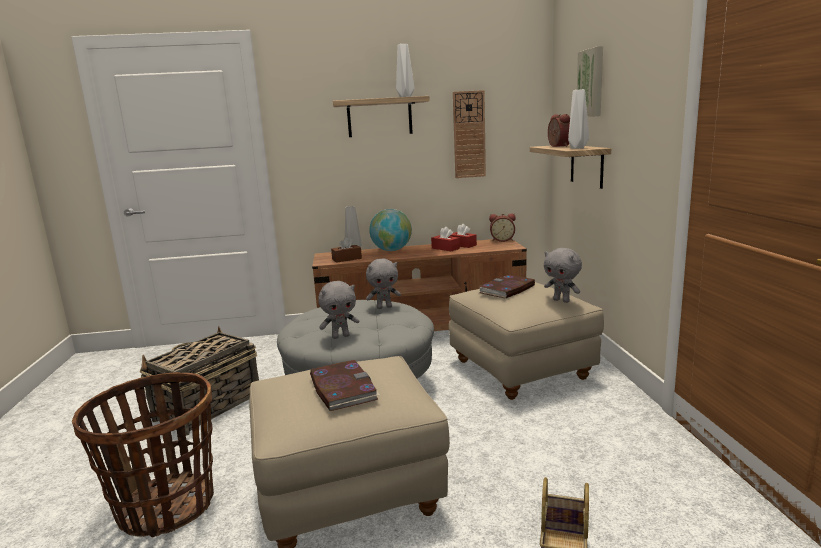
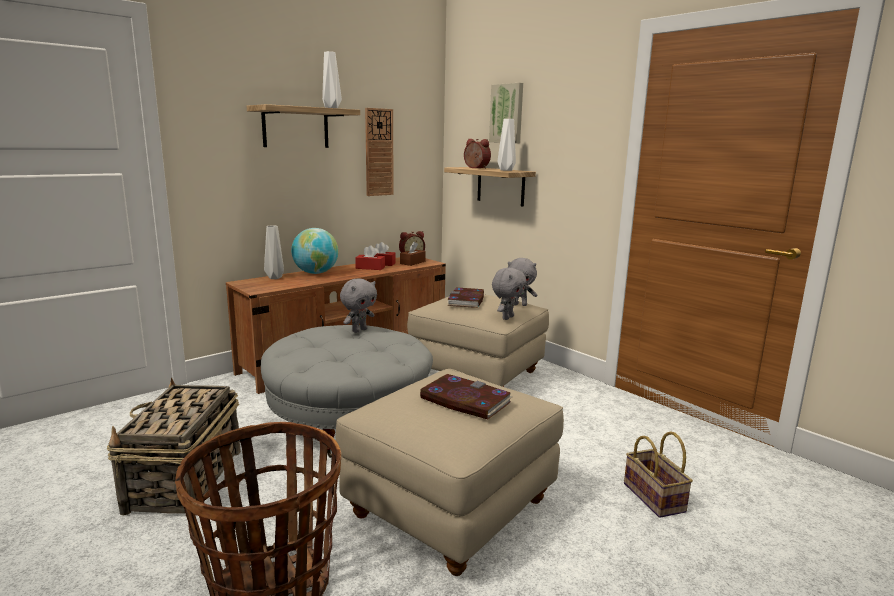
camera: 35 degrees left, 0 degrees up
grey plush toy [318,281,359,339] -> grey plush toy moved to [492,268,526,320]
brown tissue box [331,237,362,263] -> brown tissue box moved to [400,242,426,266]

